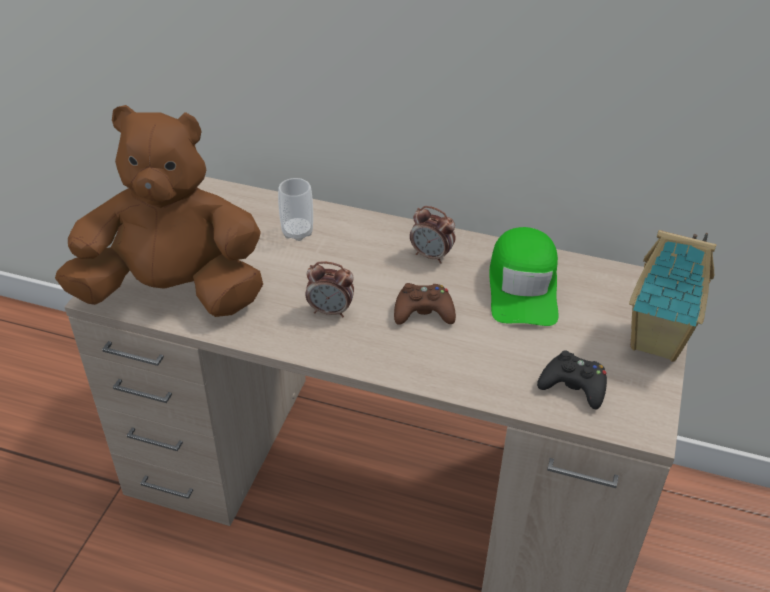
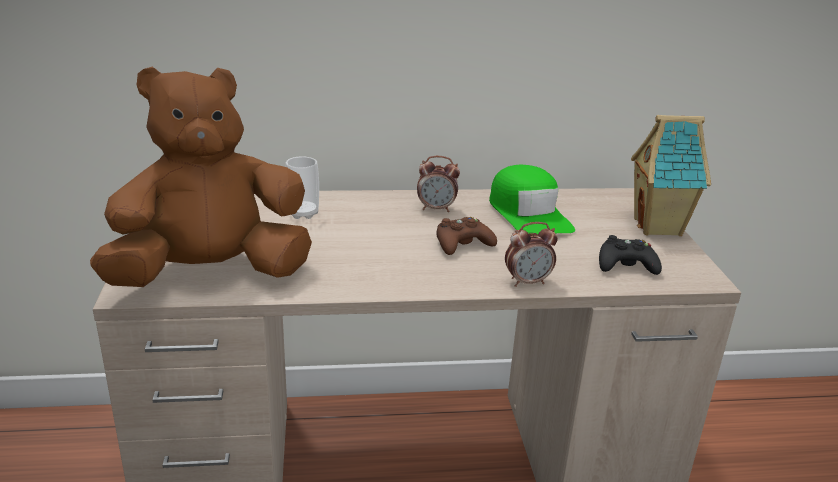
camera: 25 degrees left, 15 degrees down
alarm clock [306,261,354,317] -> alarm clock moved to [505,222,558,287]

